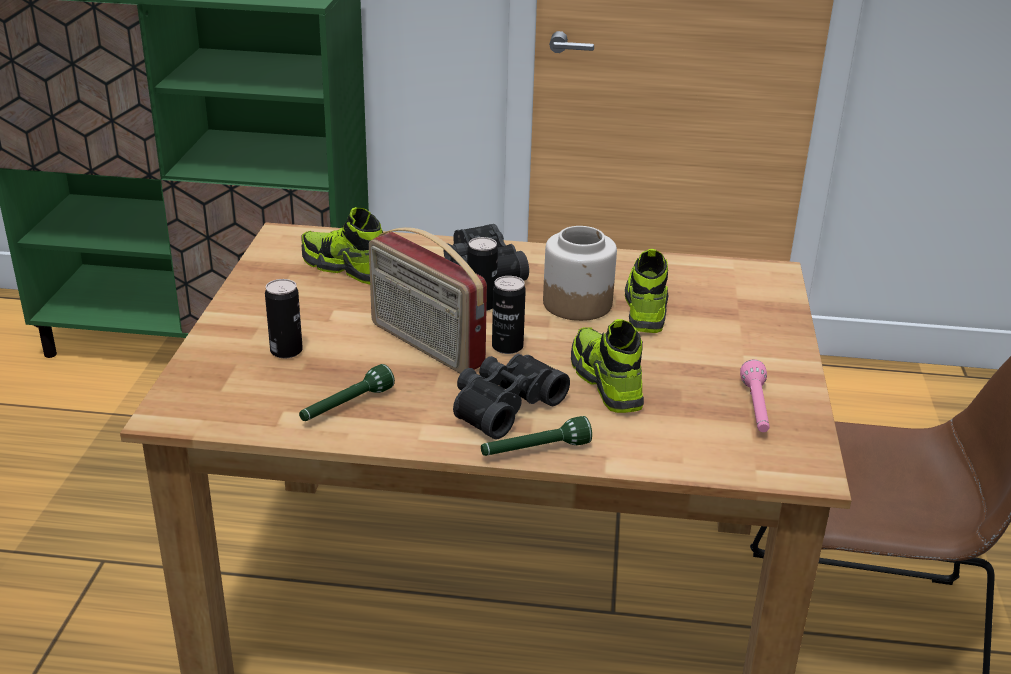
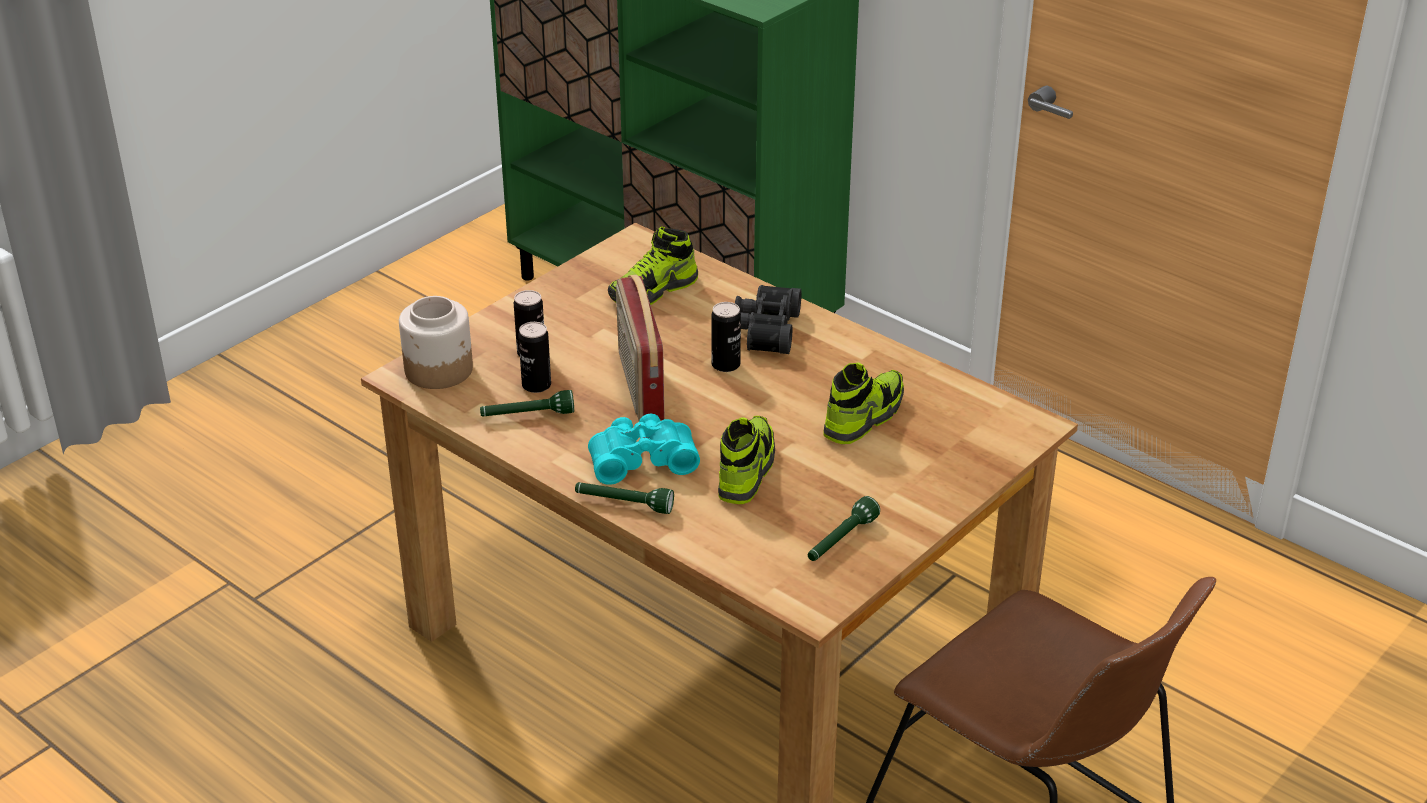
camera: 35 degrees right, 5 degrees up
shoe [301,207,383,285] -> shoe turned 105 degrees counterclockwise [608,226,698,305]
black binoculars [453,354,570,439] -> turquoise binoculars [588,413,700,485]
can [492,276,526,354] -> can moved to [518,322,551,393]
jar [543,226,617,321] -> jar moved to [399,296,473,389]
pink flashlight [740,359,770,432] -> green flashlight [808,496,880,561]

